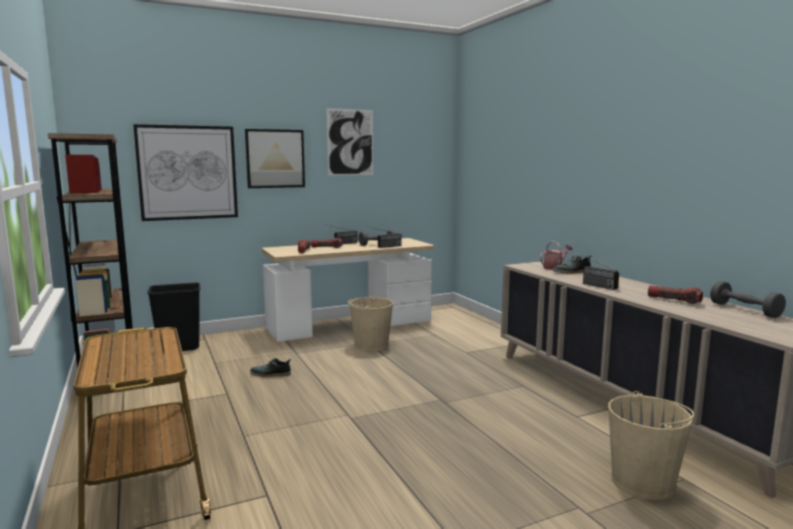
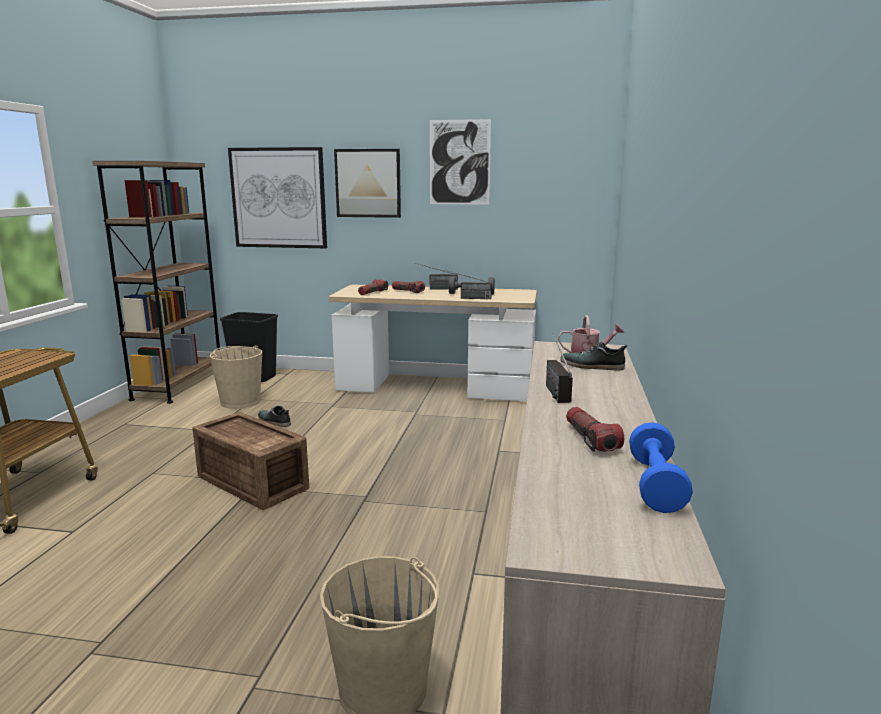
camera: 35 degrees right, 5 degrees up
beige bucket [348,295,393,352] -> beige bucket moved to [210,345,262,409]
grey dumbbell [710,281,786,318] -> blue dumbbell [629,422,693,513]
none -> crate [192,412,309,510]

